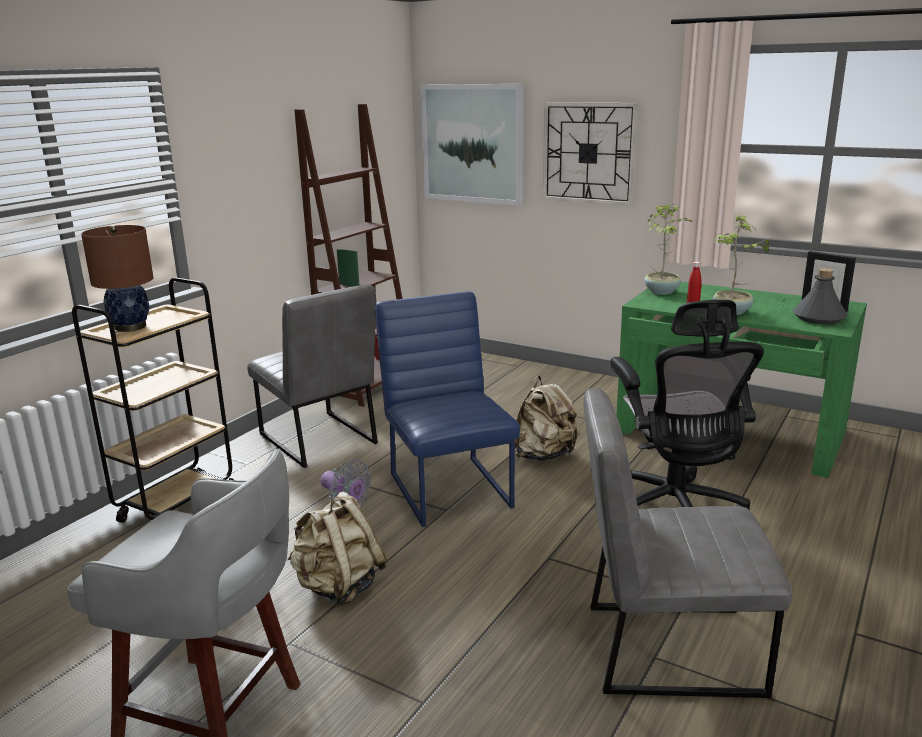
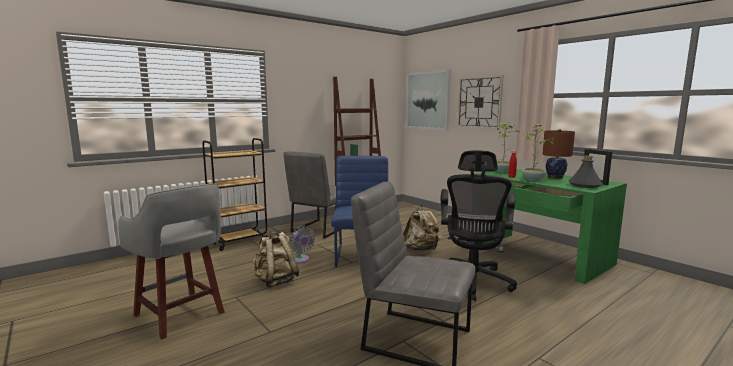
camera: 20 degrees right, 10 degrees down
brown table lamp [81,225,154,332] -> brown table lamp moved to [543,129,575,179]
grey chair [247,284,378,468] -> grey chair turned 45 degrees clockwise [283,151,342,239]

